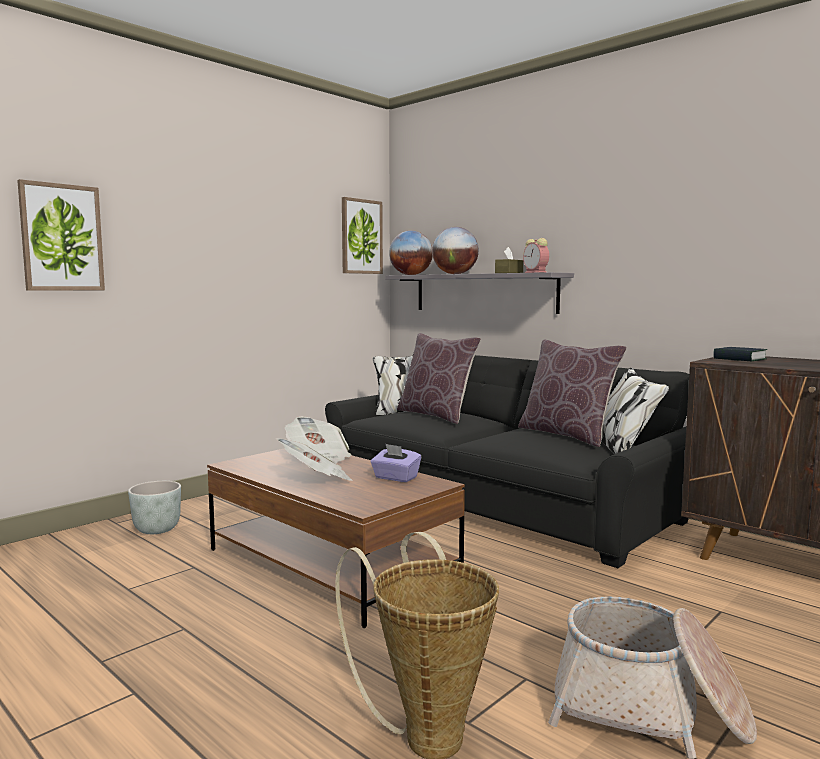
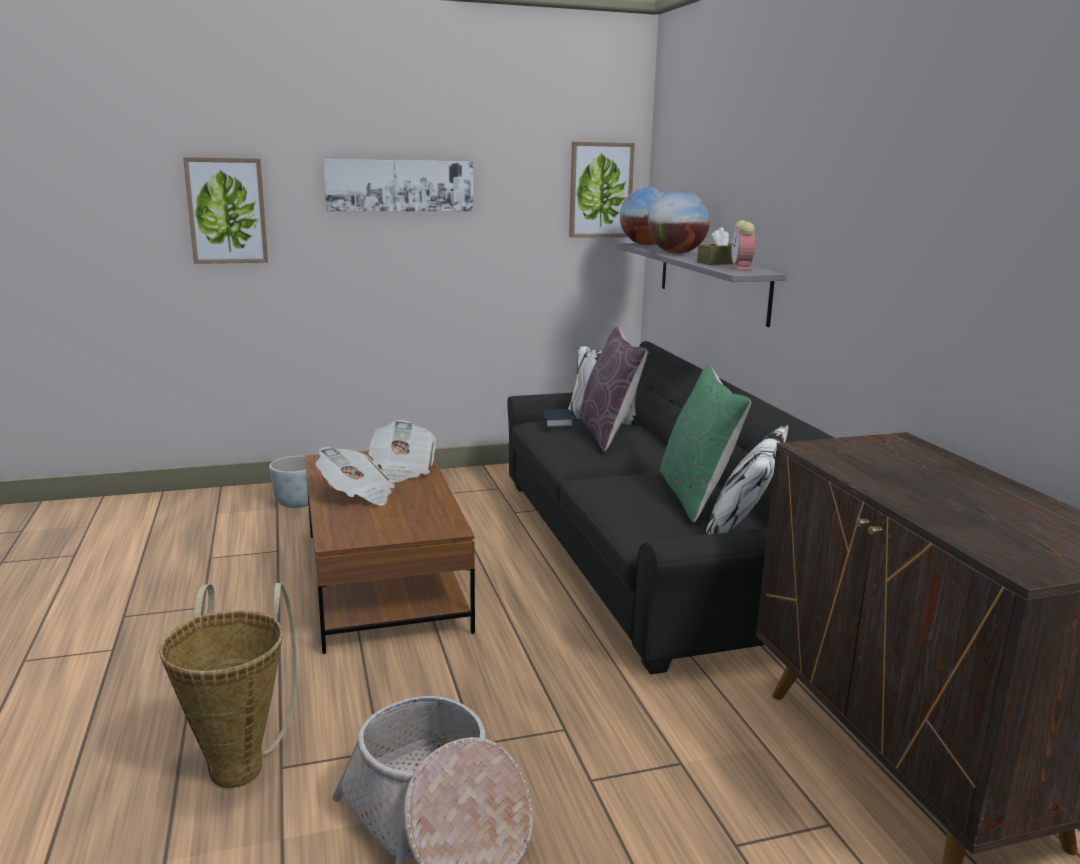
camera: 30 degrees right, 10 degrees up
purple tissue box [371,444,421,482] -> none
brown pillow [518,340,627,447] -> green pillow [660,365,751,523]
book [713,347,767,361] -> book moved to [543,409,573,428]
none -> picture [323,159,473,211]

